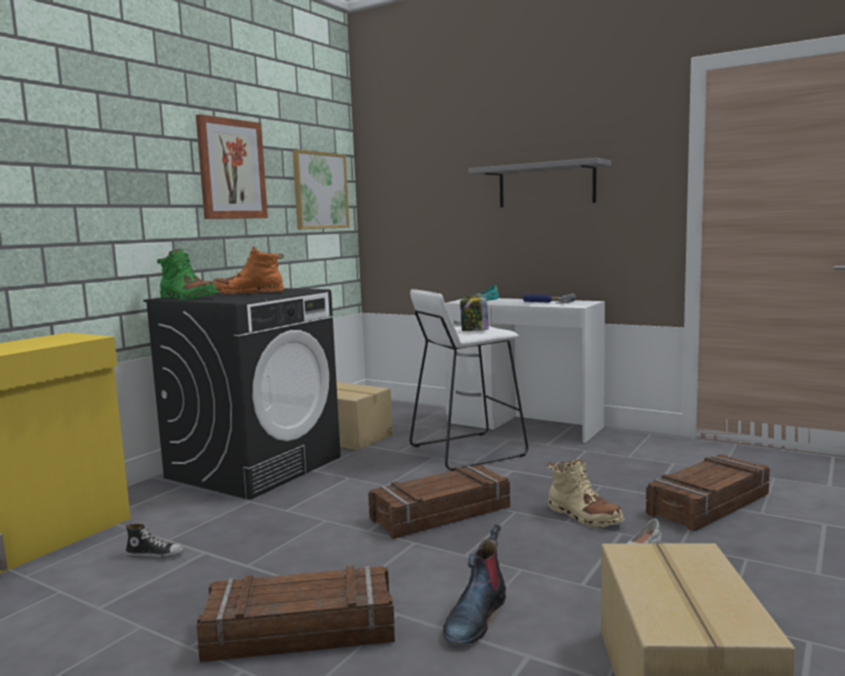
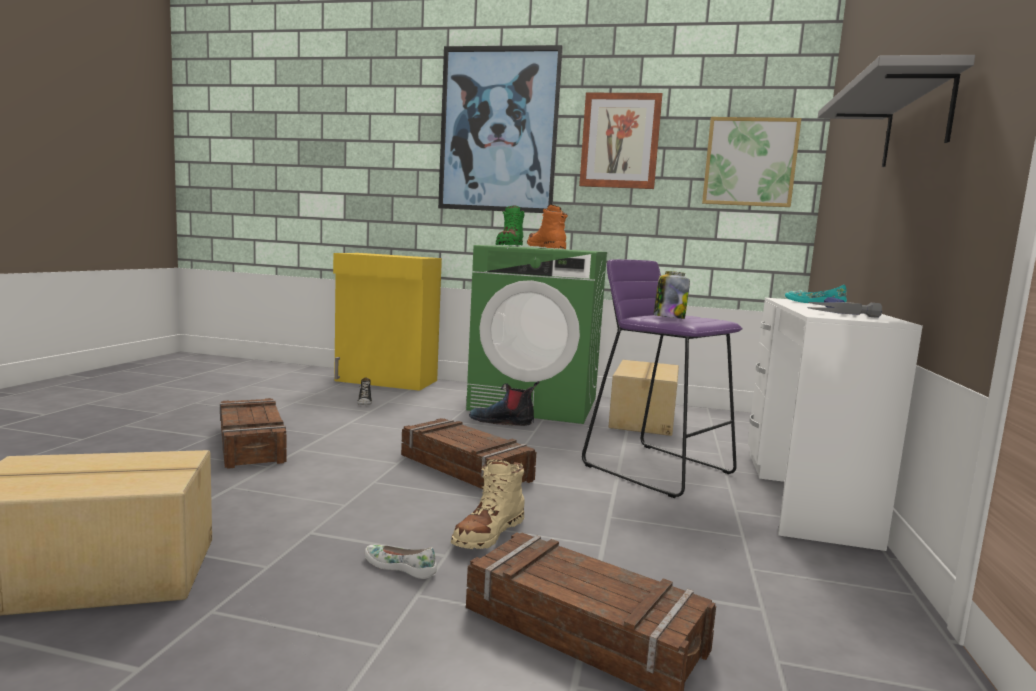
camera: 70 degrees right, 0 degrees up
black washing machine [143,288,341,500] -> green washing machine [466,245,607,424]
white stool [410,289,528,471] -> purple stool [582,259,743,498]
boot [443,525,506,644] -> boot moved to [469,381,539,426]
none -> picture [438,45,563,213]

